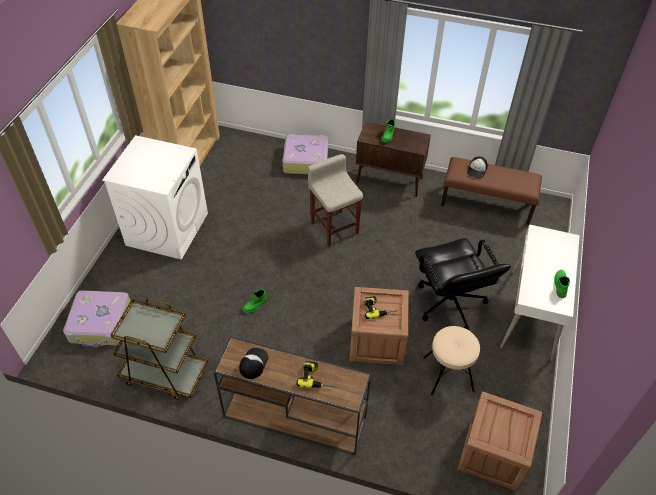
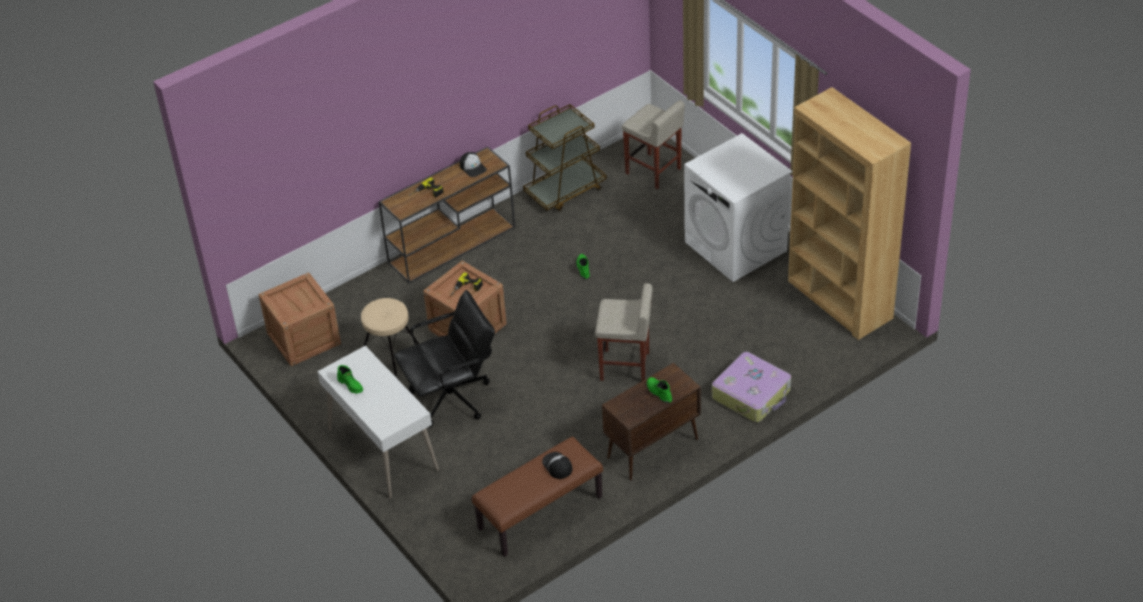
camera: 130 degrees right, 5 degrees down
suitcase [63,290,131,348] -> beige stool [622,100,685,189]
black office chair [415,238,511,330] -> black office chair turned 135 degrees clockwise [394,290,495,427]

